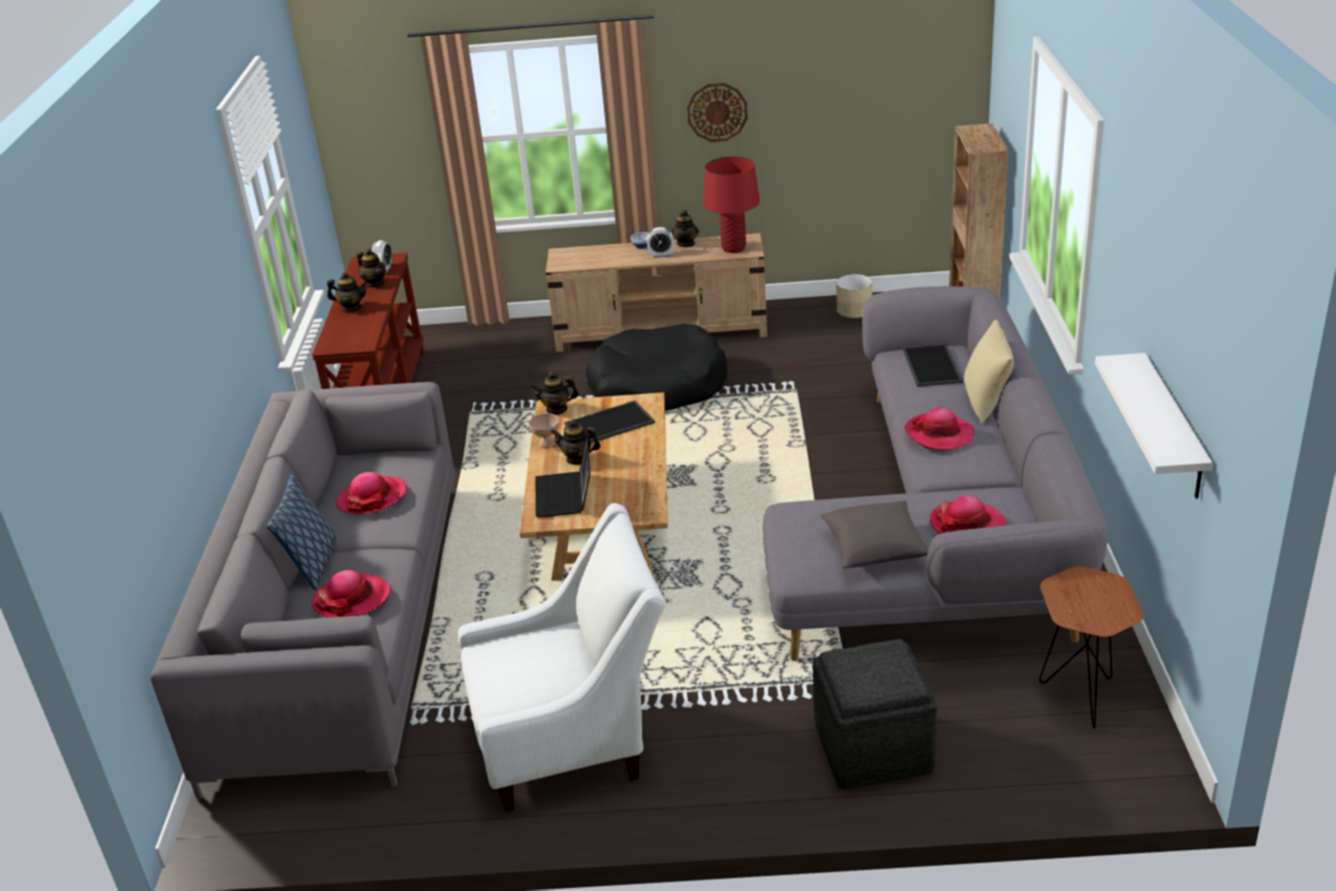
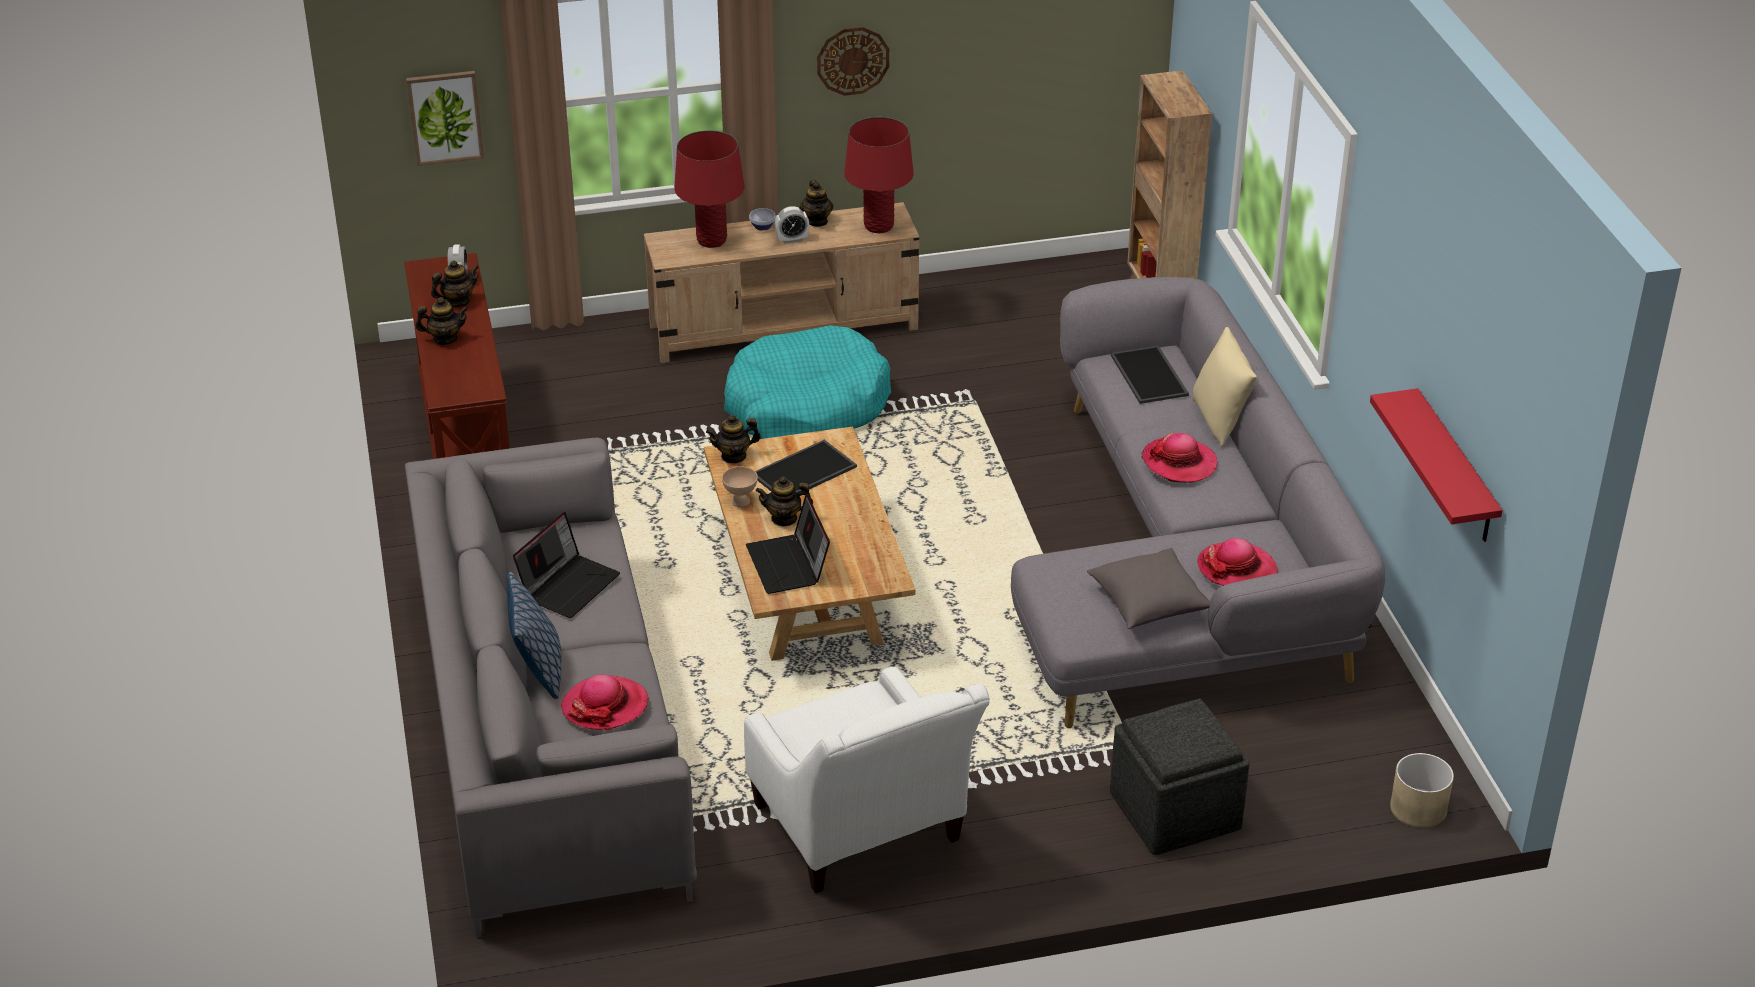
camera: 15 degrees left, 5 degrees up
hat [336,472,407,515] -> laptop [513,512,620,618]
teapot [357,249,386,287] -> teapot turned 60 degrees counterclockwise [431,260,479,307]
white armchair [458,503,666,812] -> white armchair turned 90 degrees clockwise [744,667,990,893]
black dog bed [586,324,727,411] -> turquoise dog bed [724,325,891,439]
beige planter [836,274,872,318] -> beige planter moved to [1390,753,1454,828]
brown side table [1039,566,1143,729] -> none
white shelf [1095,353,1213,499] -> red shelf [1370,388,1503,542]
none -> picture [406,71,484,166]
none -> red table lamp [674,130,744,248]

